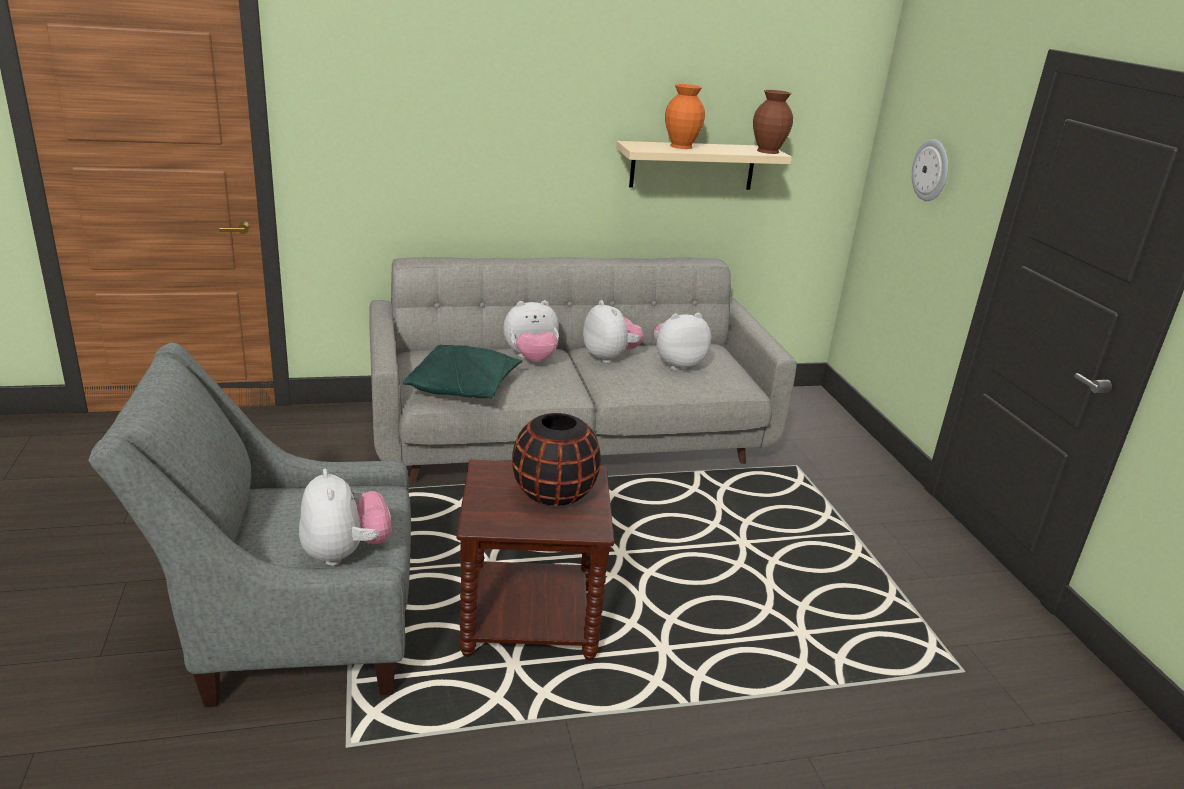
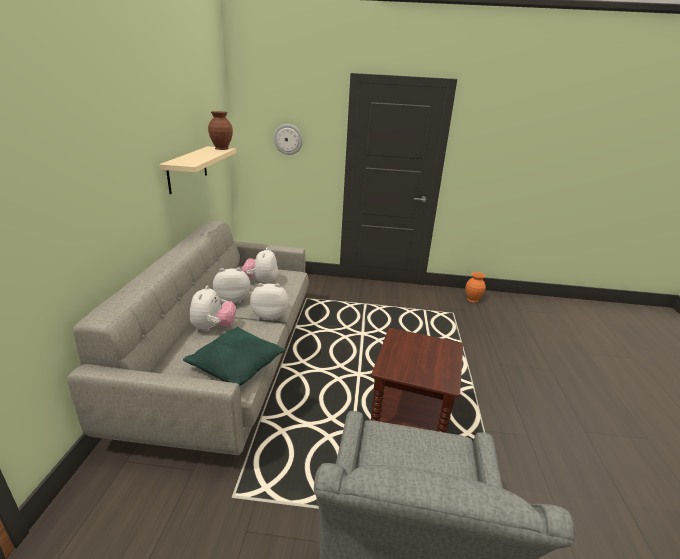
camera: 70 degrees left, 0 degrees up
plush toy [299,469,392,566] -> plush toy moved to [250,283,289,321]
black vase [512,413,601,506] -> none
orange vase [665,84,705,149] -> orange vase moved to [465,272,486,302]

